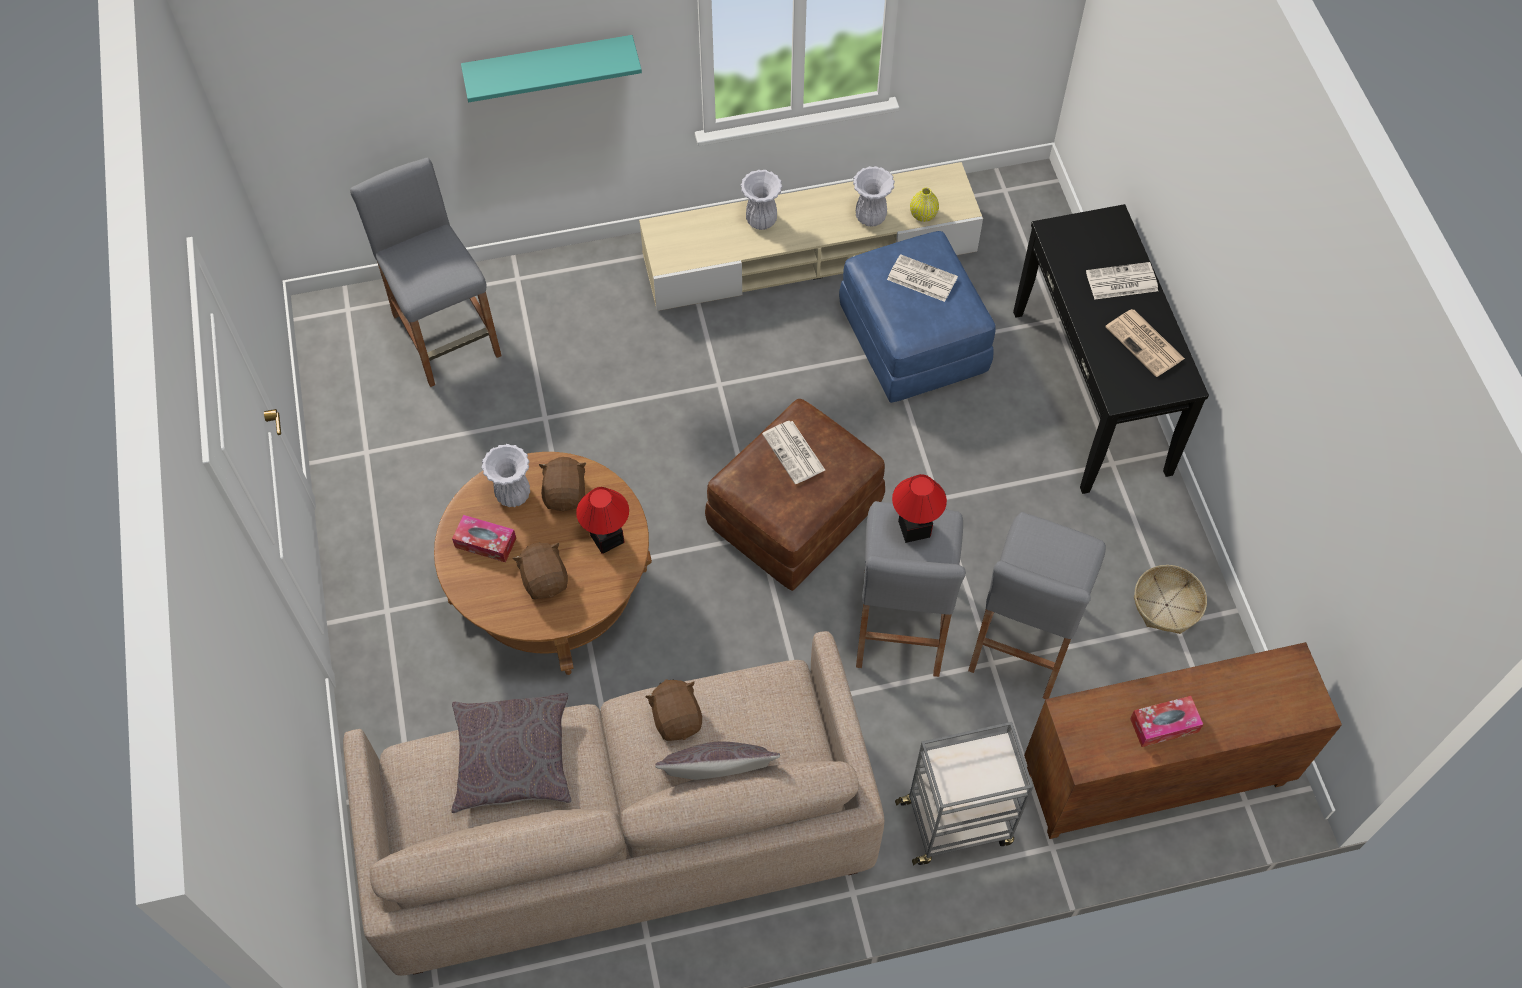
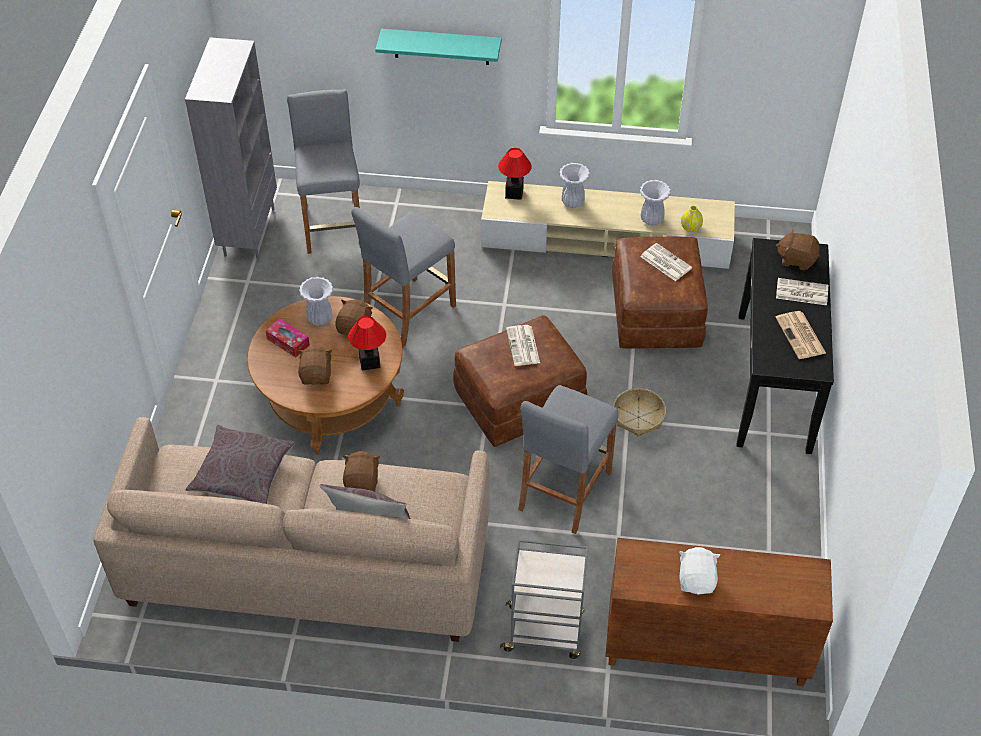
camera: 20 degrees right, 10 degrees down
blue ottoman [839,231,996,403] -> brown ottoman [612,237,708,349]
table lamp [892,474,947,543] -> table lamp moved to [498,148,532,200]
grey stool [968,512,1106,699] -> grey stool moved to [351,207,456,348]
tissue box [1130,696,1204,747] -> white plush toy [679,547,720,595]
basket [1134,565,1207,634] -> basket moved to [613,388,666,437]
none -> grey bookcase [185,37,277,259]
none -> brown plush toy [776,229,820,270]

